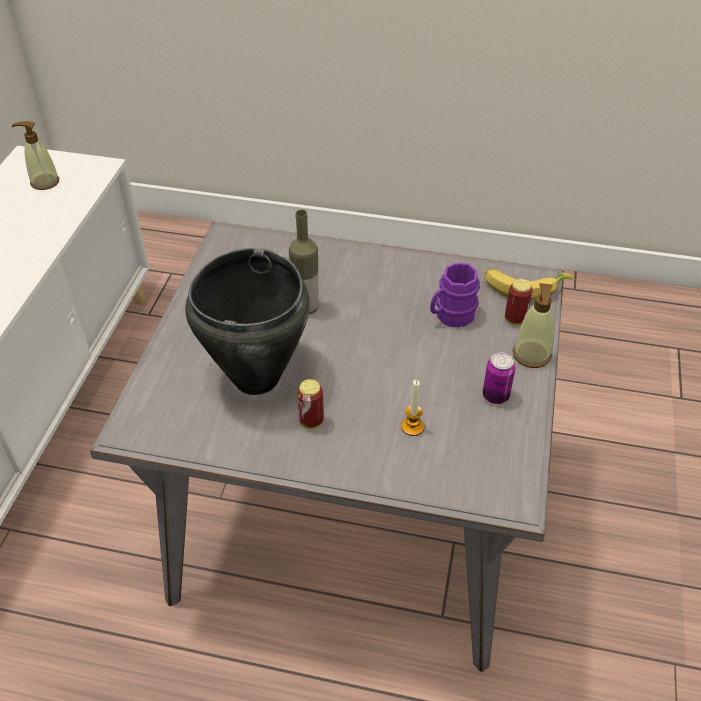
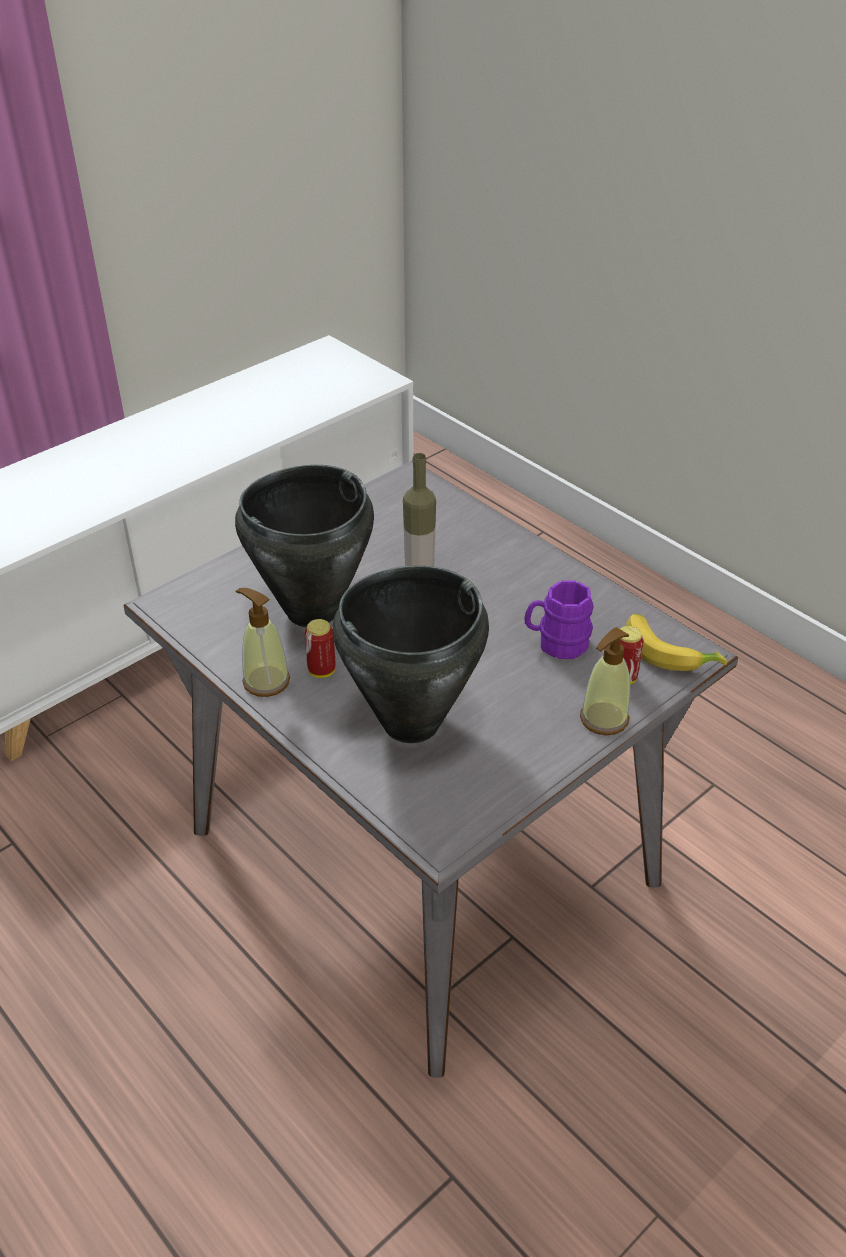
camera: 35 degrees right, 5 degrees down
soap dispenser [12,121,59,190] -> soap dispenser moved to [236,588,290,697]
candle [401,380,424,436] -> black cooking pot [333,566,489,743]
can [483,352,515,404] -> none

